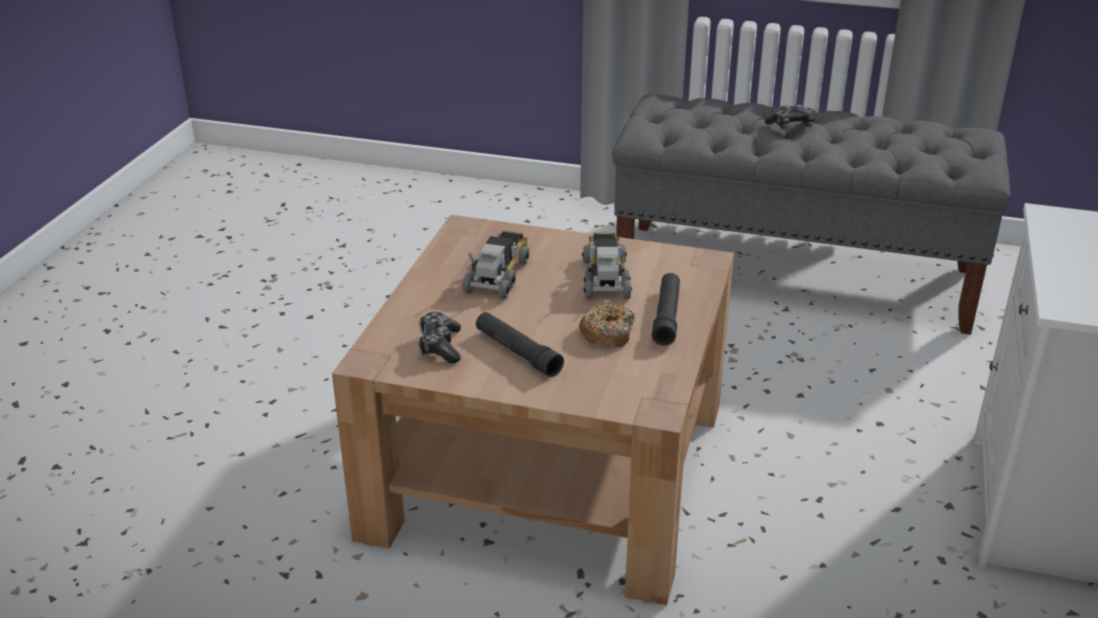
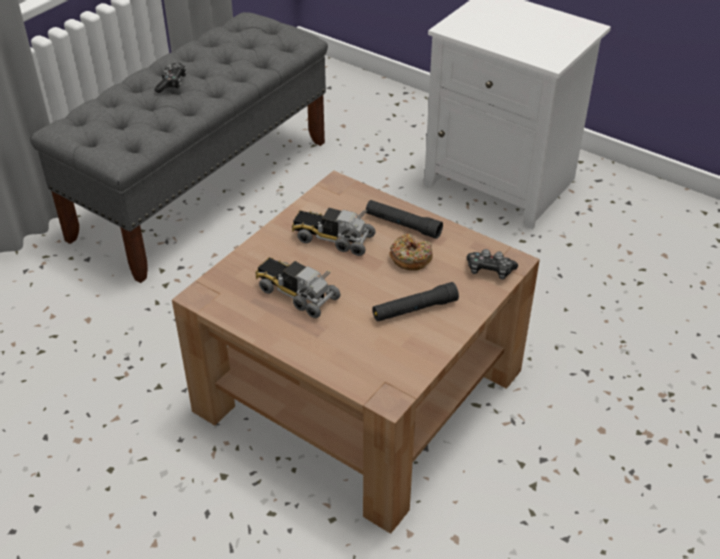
camera: 70 degrees left, 10 degrees up
game controller [417,312,461,364] -> game controller moved to [467,249,518,280]

